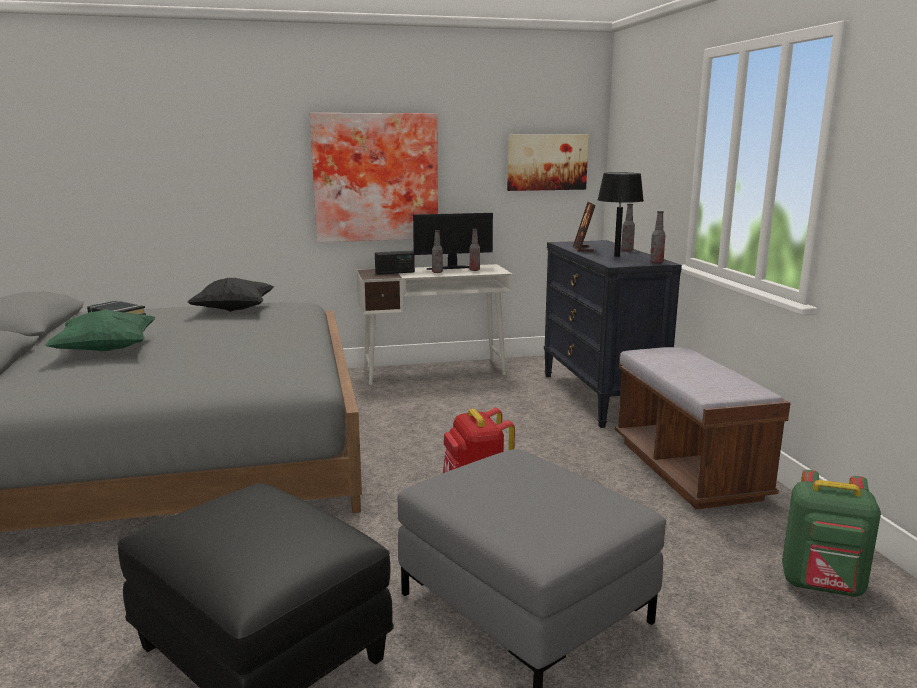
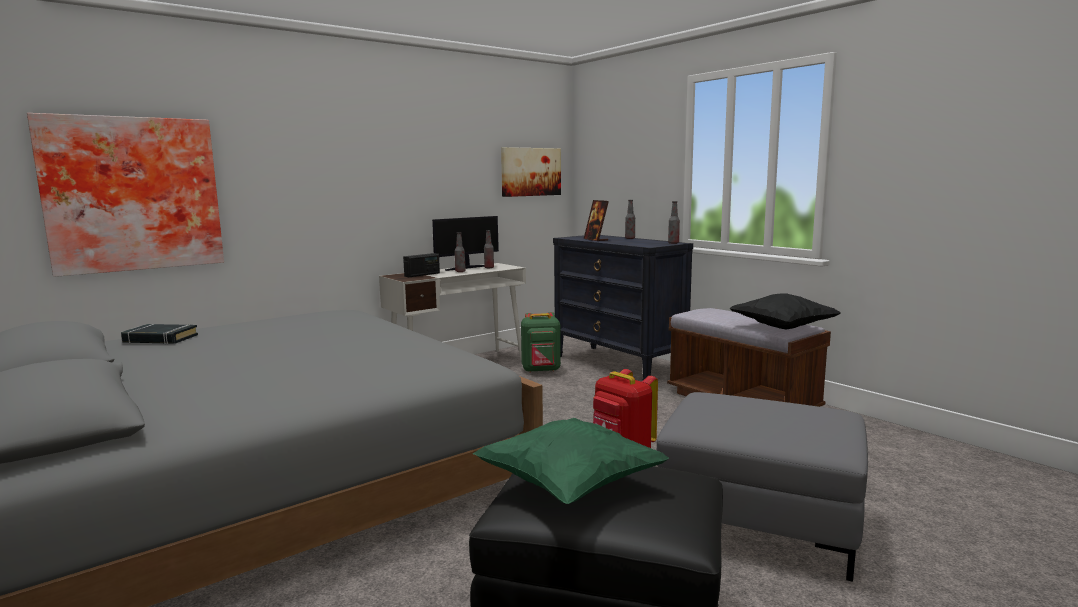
camera: 25 degrees left, 5 degrees down
green pillow [44,309,155,351] -> green pillow moved to [473,418,669,504]
black pillow [188,278,274,312] -> black pillow moved to [729,293,841,329]
picture [310,113,438,242] -> picture moved to [27,113,224,277]
black table lamp [597,172,644,257] -> none
green backpack [782,470,881,597] -> green backpack moved to [521,312,561,372]

